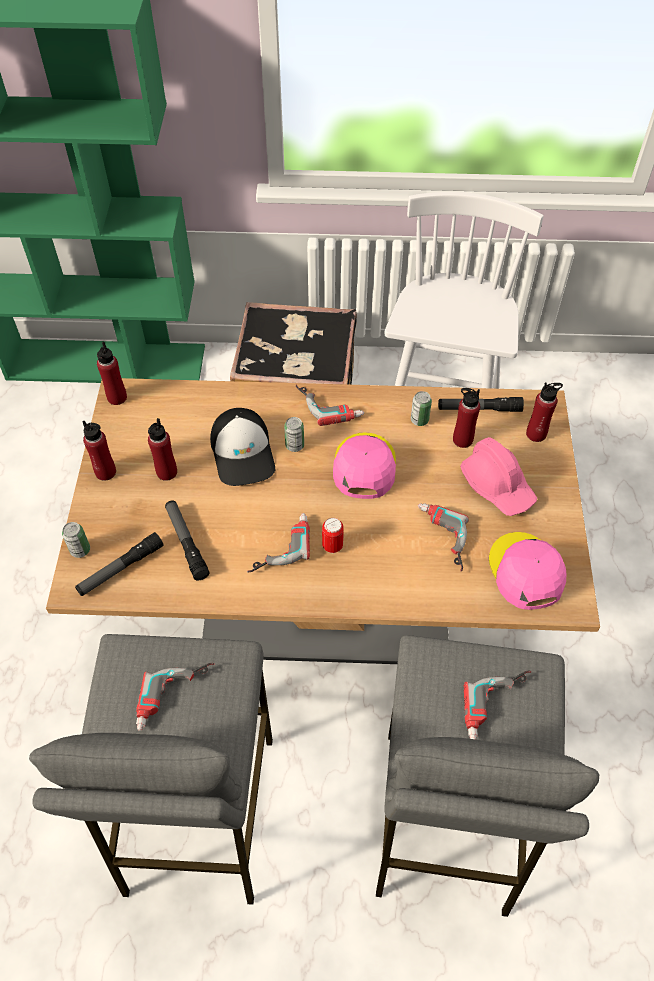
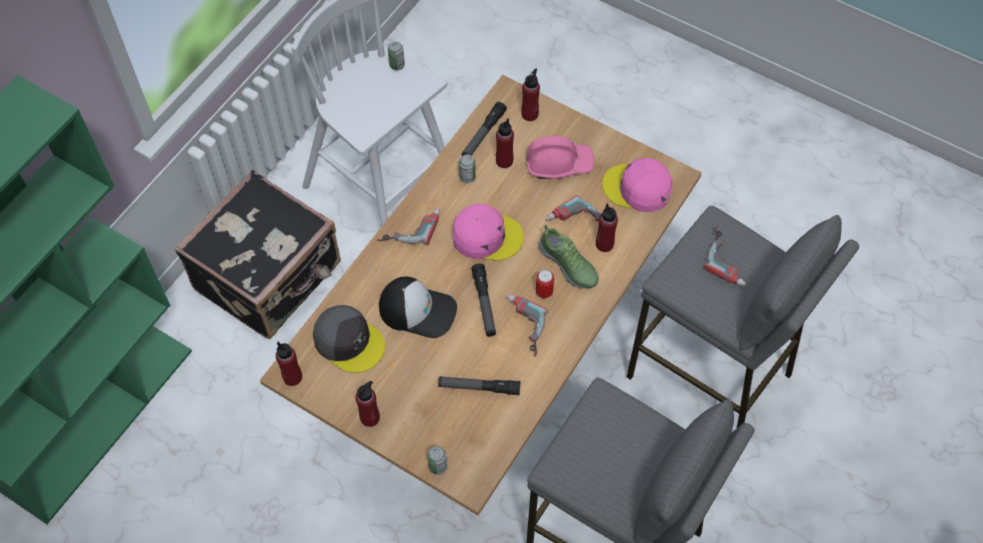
camera: 60 degrees left, 5 degrees up
flashlight [75,532,164,596] -> flashlight moved to [471,264,496,337]
power drill [136,663,215,731] -> none
red bottle [148,418,177,481] -> red bottle moved to [596,203,618,252]
can [284,417,304,452] -> can moved to [388,41,405,70]
pink cap [333,432,396,499] -> pink cap turned 150 degrees clockwise [453,204,524,261]
none -> grey cap [313,305,385,373]
none -> shoe [538,225,599,289]

